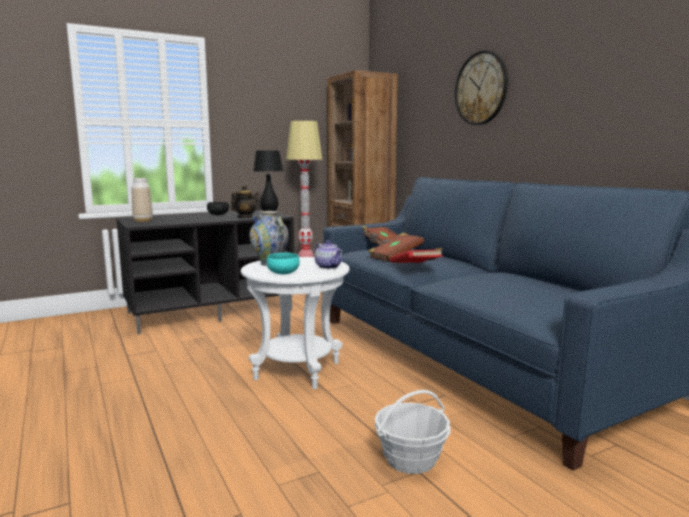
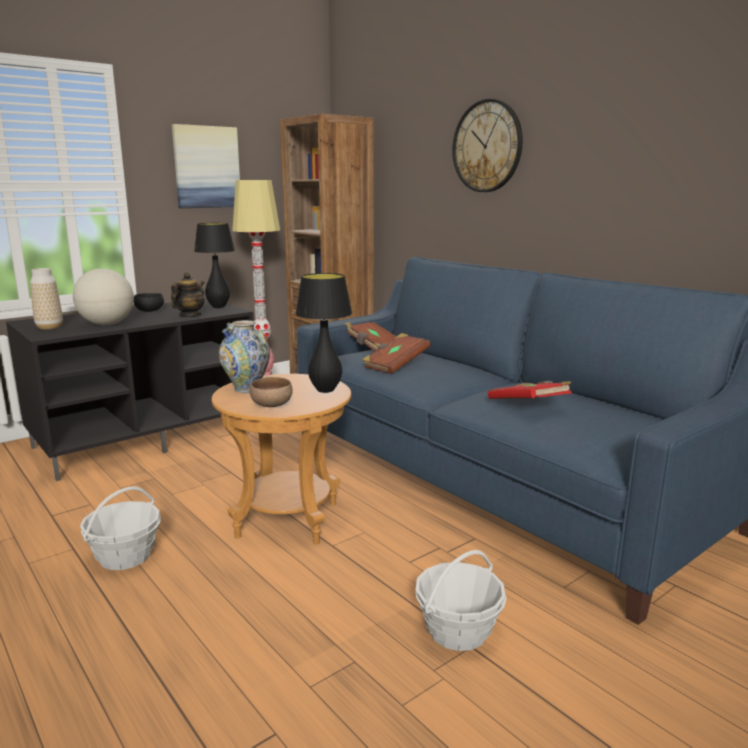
camera: 10 degrees left, 5 degrees up
white side table [241,257,349,389] -> brown side table [212,374,351,544]
turquoise bowl [267,253,300,274] -> brown bowl [250,377,293,407]
teapot [315,240,342,269] -> black table lamp [296,273,352,393]
red book [390,248,443,263] -> red book moved to [488,381,572,399]
none -> globe [73,268,134,325]
none -> basket [80,486,161,570]
none -> picture [172,124,240,208]

